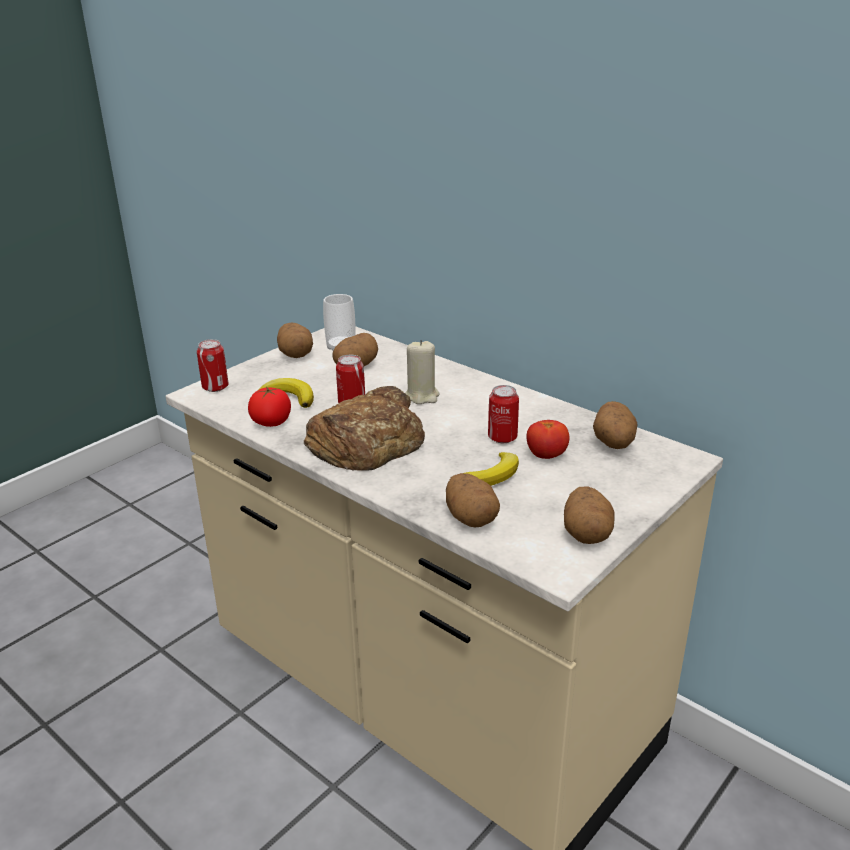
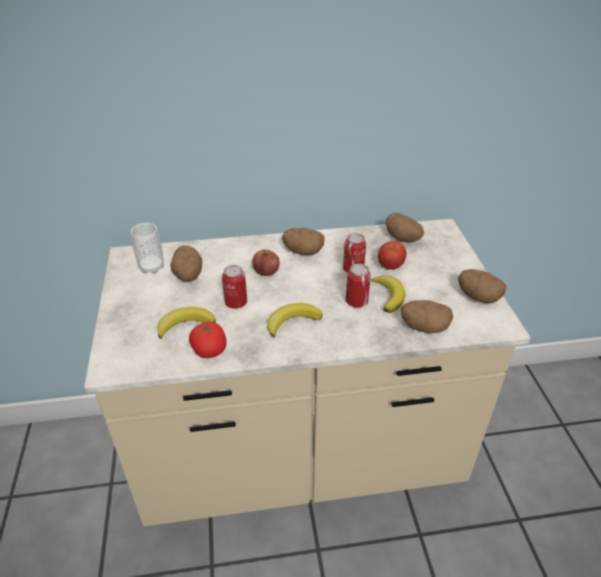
camera: 50 degrees left, 10 degrees up
can [197,339,229,392] -> can moved to [346,264,371,307]
potato [277,323,313,358] -> potato moved to [282,228,324,255]
bread [304,386,425,471] -> banana [267,303,323,337]
beige candle [405,340,440,404] -> apple [252,249,280,276]

